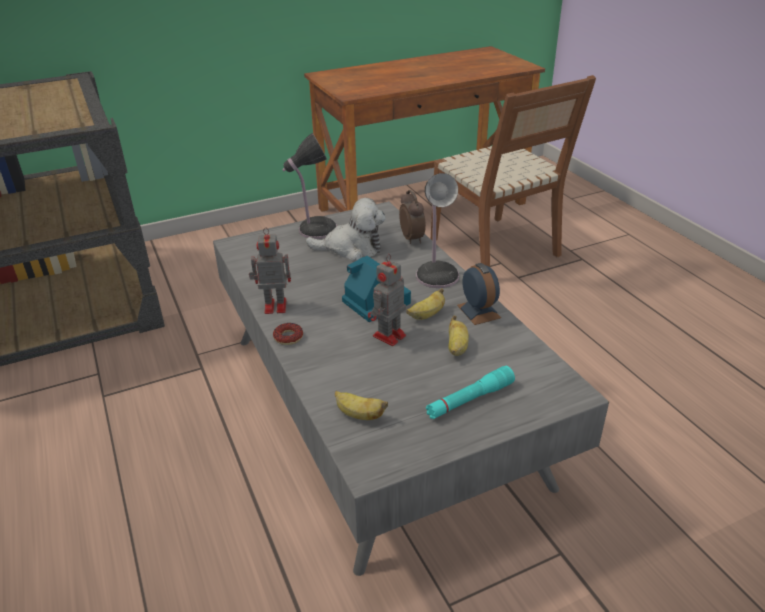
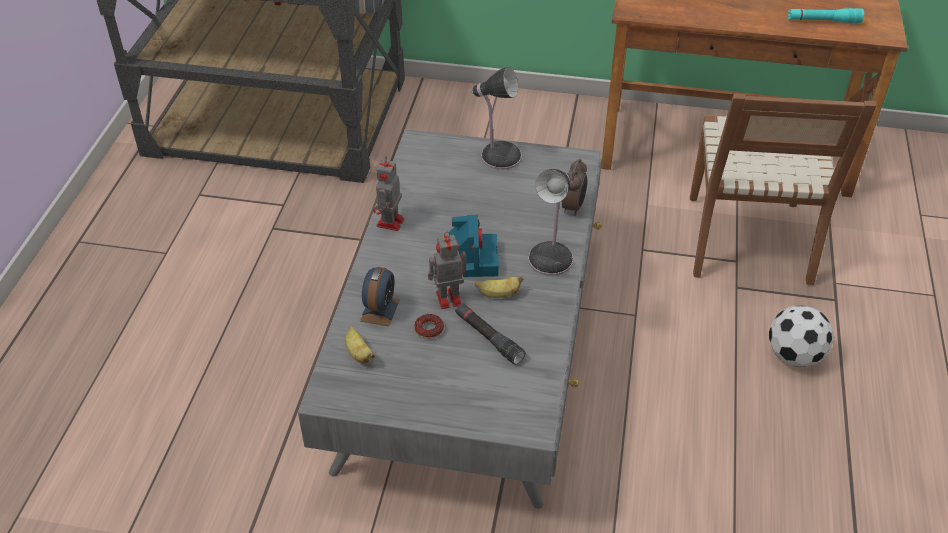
camera: 35 degrees right, 10 degrees up
toy robot [249,227,291,314] -> toy robot turned 105 degrees counterclockwise [373,156,404,231]
donut [273,323,303,345] -> donut moved to [414,314,444,339]
plush toy [306,198,386,261] -> none
turquoise flashlight [426,366,515,419] -> turquoise flashlight moved to [788,8,864,23]
banana [448,315,469,356] -> black flashlight [455,303,525,365]
alarm clock [457,263,501,325] -> alarm clock moved to [360,267,400,326]
none -> football [769,305,833,367]

